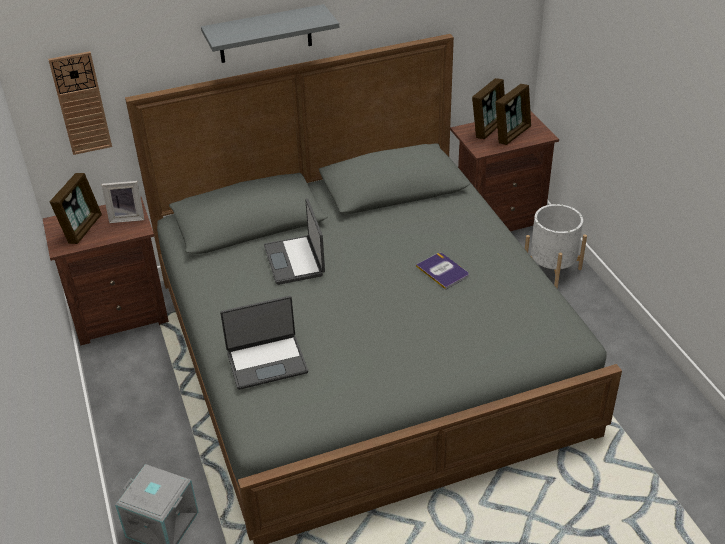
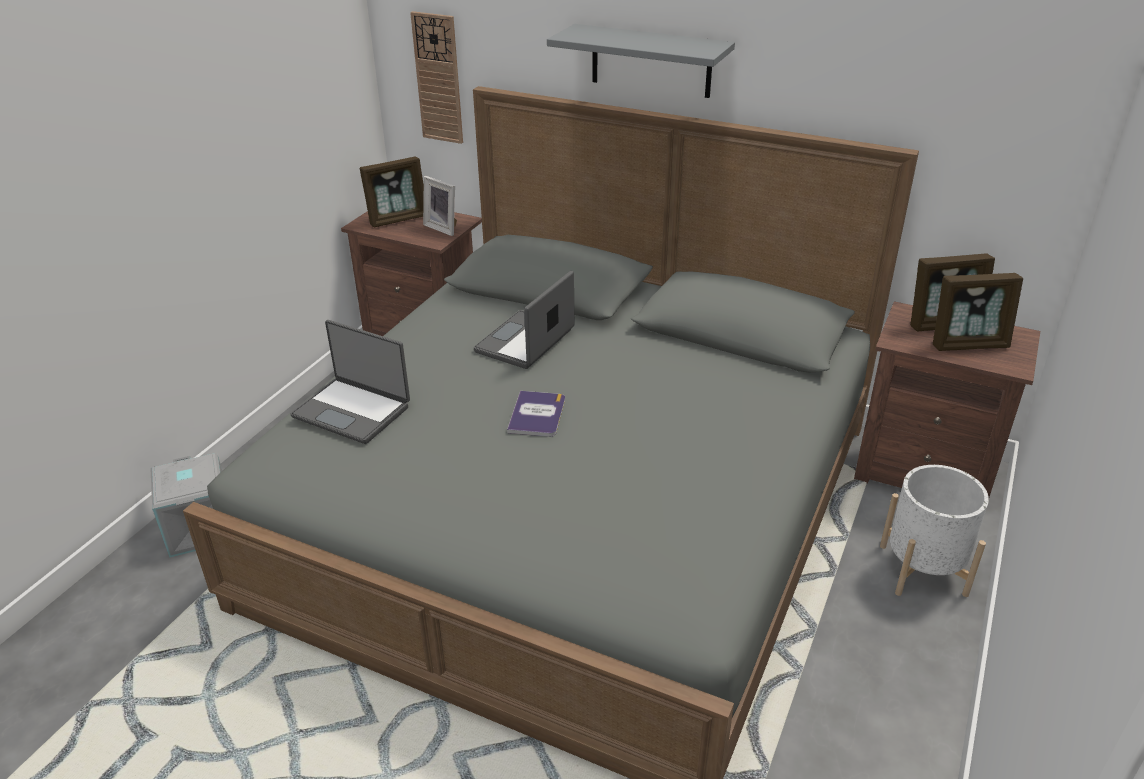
camera: 45 degrees right, 5 degrees down
book [416,253,469,290] -> book moved to [507,391,565,437]

